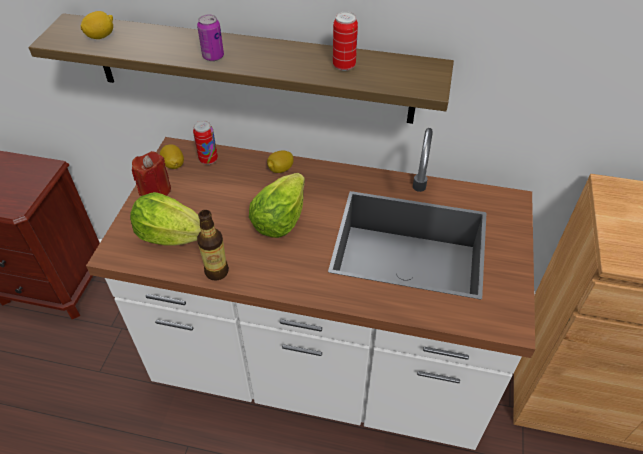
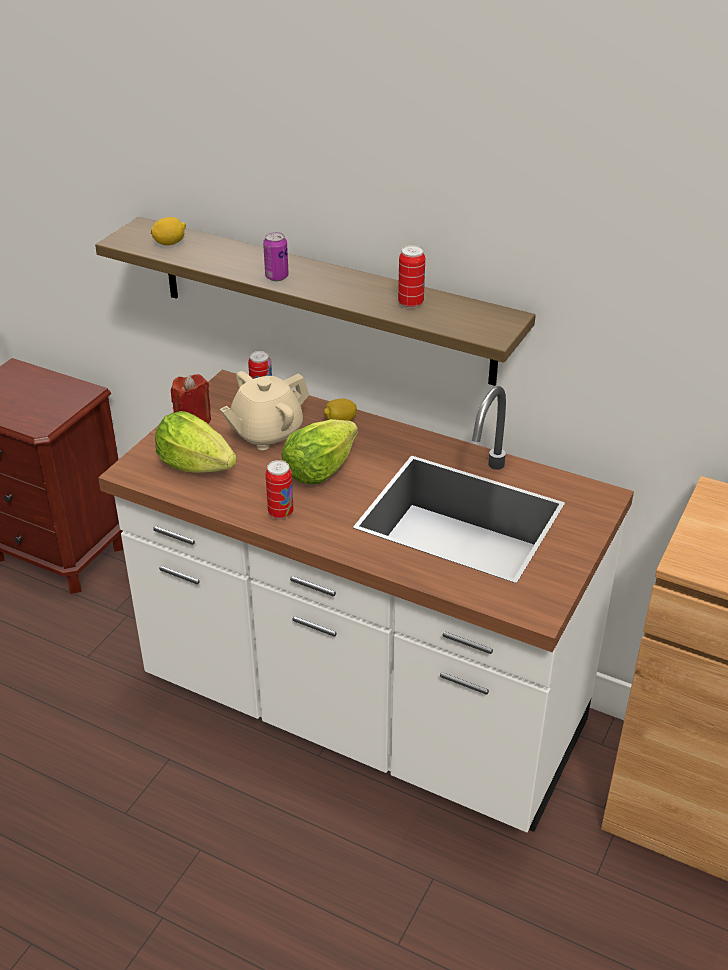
camera: 15 degrees right, 10 degrees down
lemon [160,144,184,169] -> none
bottle [197,210,229,281] -> none
none -> beige teapot [220,371,309,450]
none -> can [266,460,294,519]

